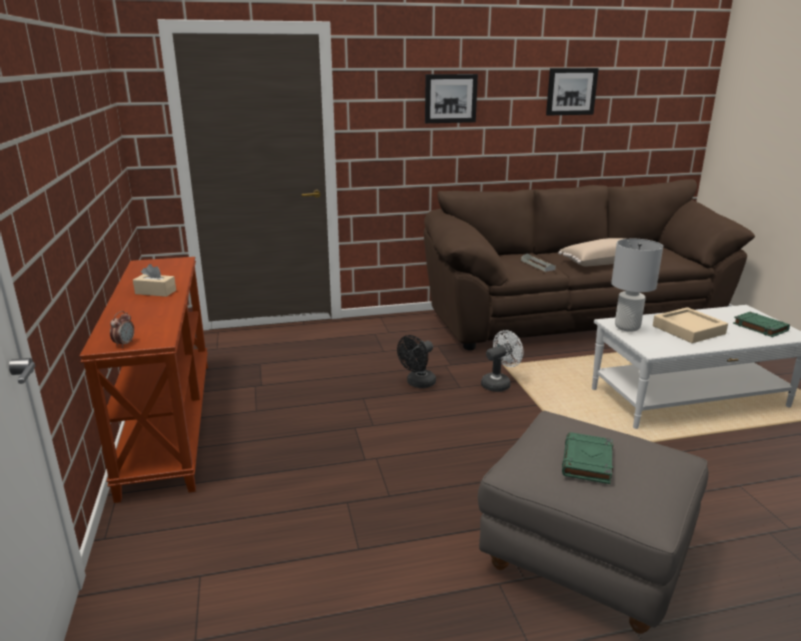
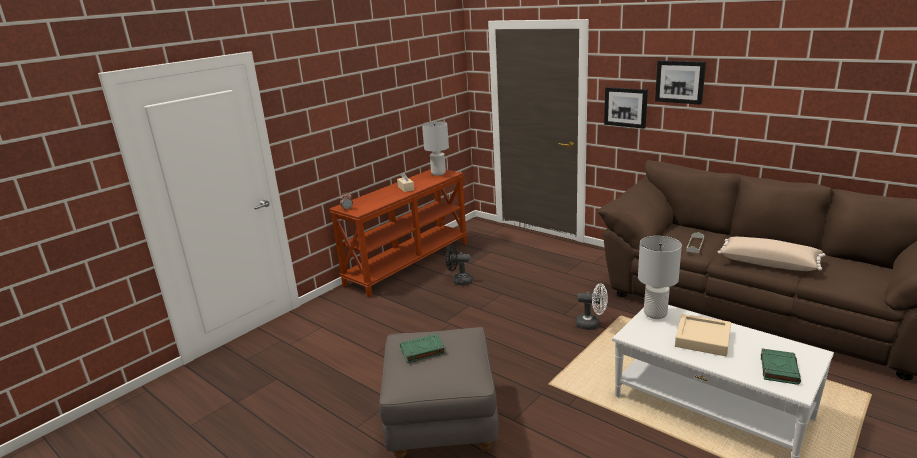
camera: 55 degrees right, 0 degrees up
black fan [397,335,436,388] -> black fan moved to [445,245,473,285]
picture [546,68,599,116] -> picture moved to [604,87,648,129]
none -> grey table lamp [422,121,449,176]

